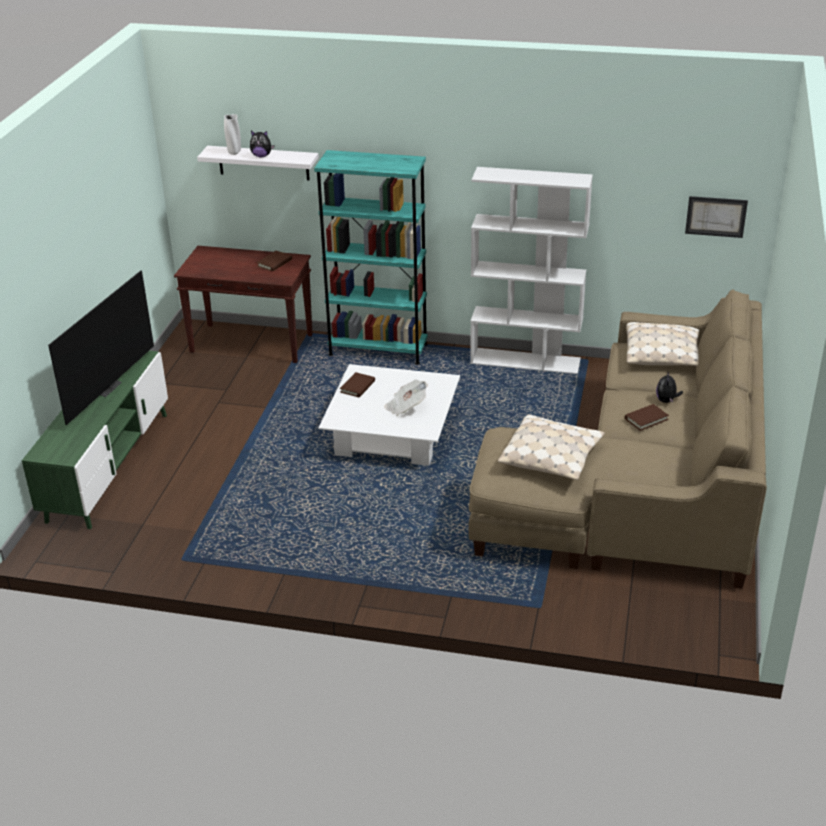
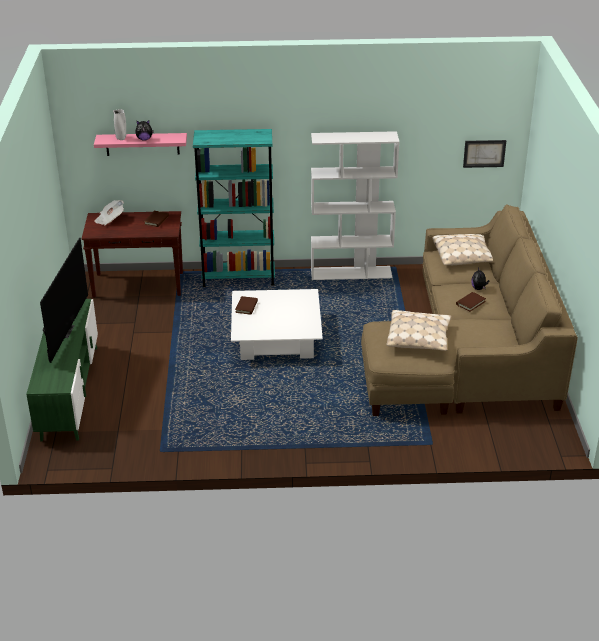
camera: 15 degrees left, 0 degrees up
white shelf [197,146,319,181] -> pink shelf [94,133,187,156]
newspaper [384,379,428,416] -> newspaper moved to [94,200,124,226]

